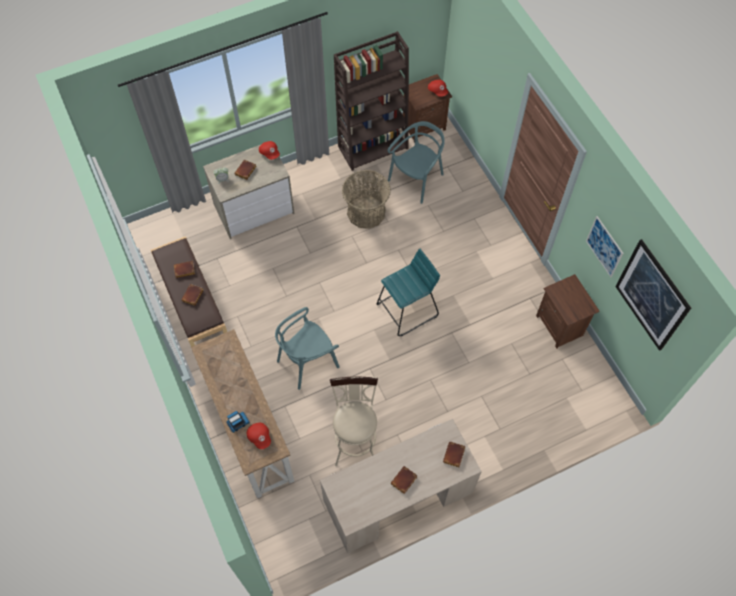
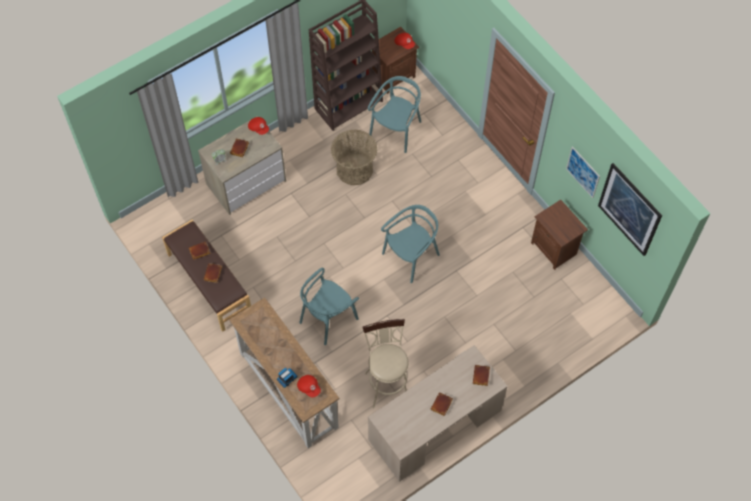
camera: 10 degrees left, 0 degrees up
turquoise stool [376,249,440,336] -> turquoise chair [381,205,440,283]

